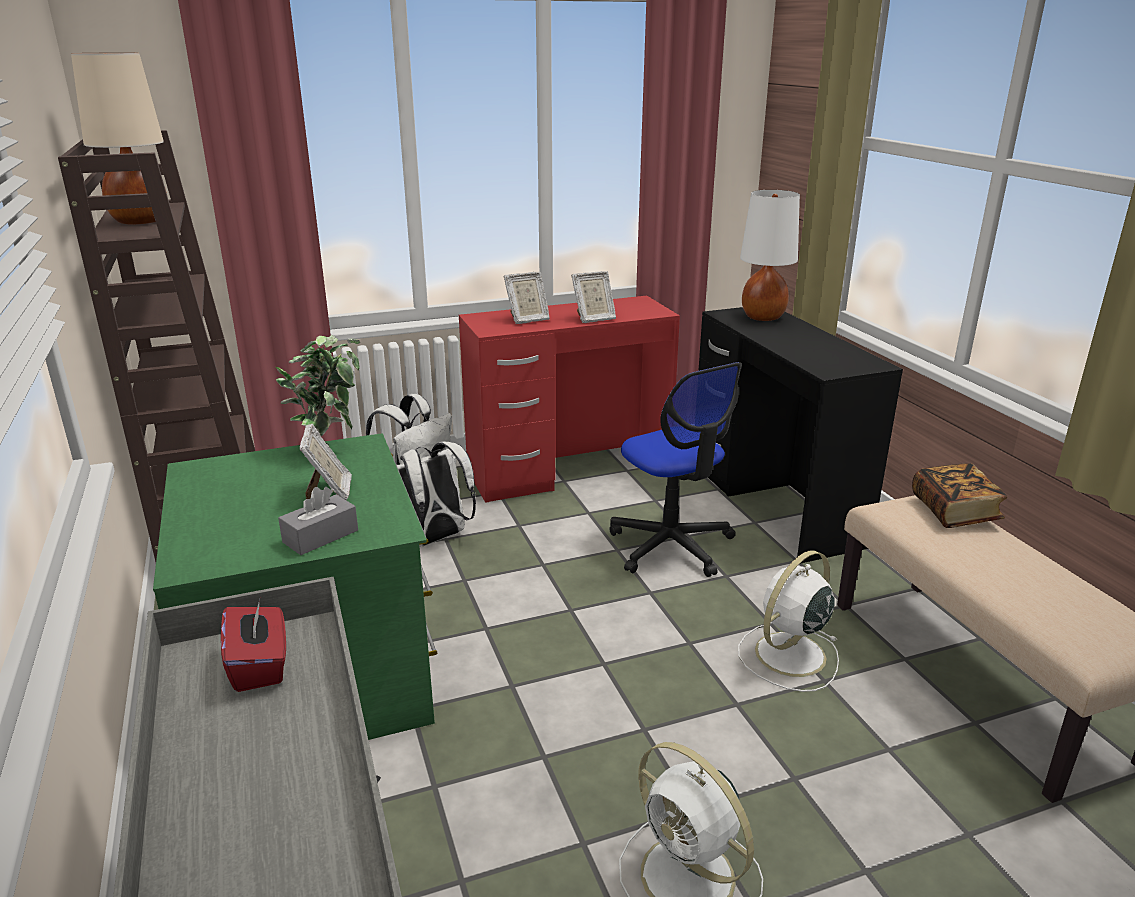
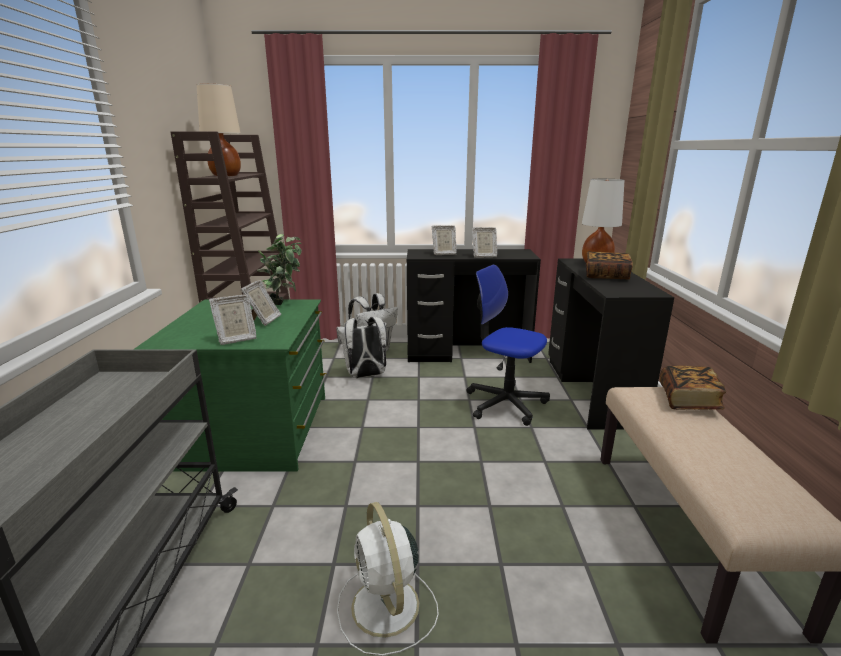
camera: 20 degrees right, 5 degrees down
red tissue box [221,599,286,692] -> none
grey tissue box [278,487,358,555] -> picture frame [209,295,257,345]
red desk [459,296,680,503] -> black desk [407,249,541,363]
office chair [609,362,742,577] -> office chair turned 135 degrees clockwise [466,265,550,426]
white fan [738,550,839,692] -> none
none -> book [586,251,633,280]

